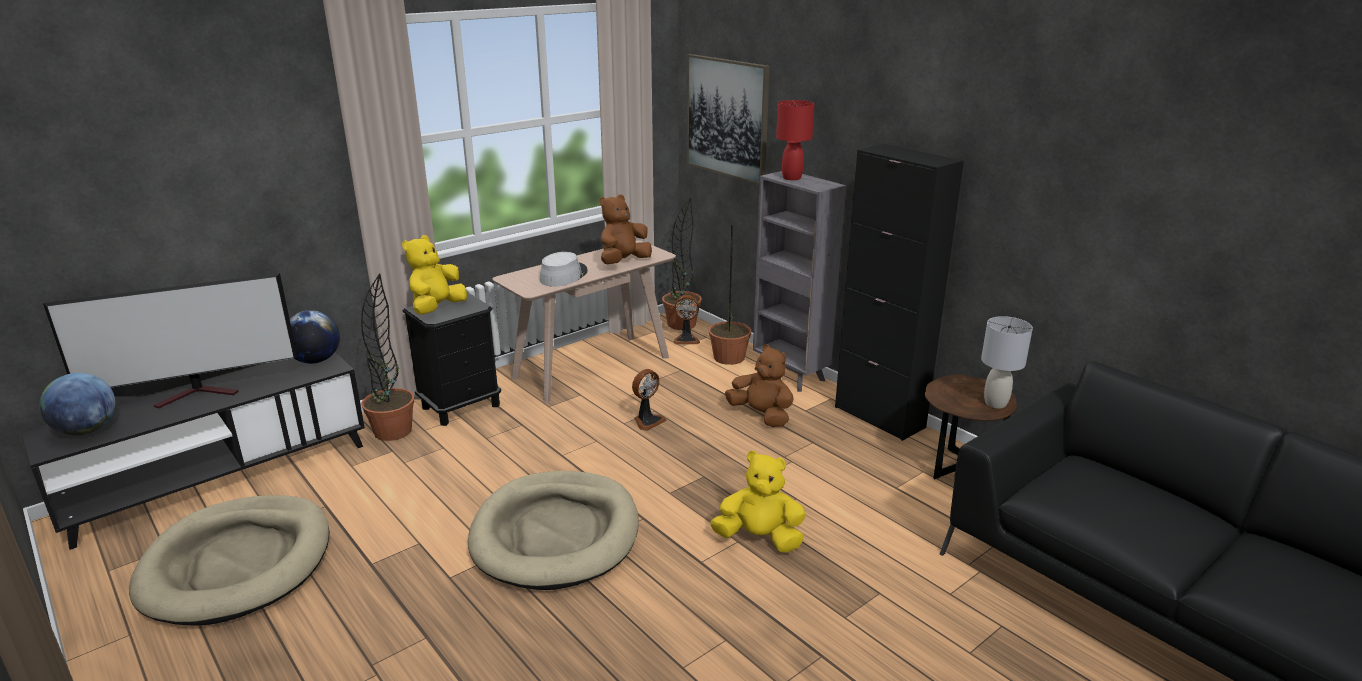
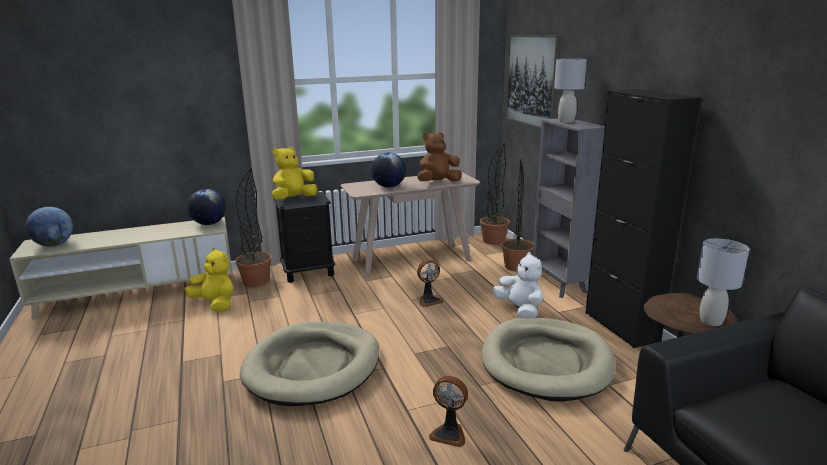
camera: 20 degrees right, 5 degrees down
black tv stand [21,352,365,550] -> beige tv stand [10,217,233,319]
television [43,273,298,409] -> none
beige dog bed [129,495,330,626] -> beige dog bed moved to [482,318,615,401]
grey hat [540,252,588,287] -> globe [371,152,406,188]
fan [673,295,700,344] -> fan moved to [429,376,468,447]
yellow plush toy [710,451,806,553] -> yellow plush toy moved to [184,248,233,312]
brown plush toy [725,344,793,427] -> white plush toy [493,252,543,318]
red table lamp [776,100,815,180] -> grey table lamp [554,59,587,123]

